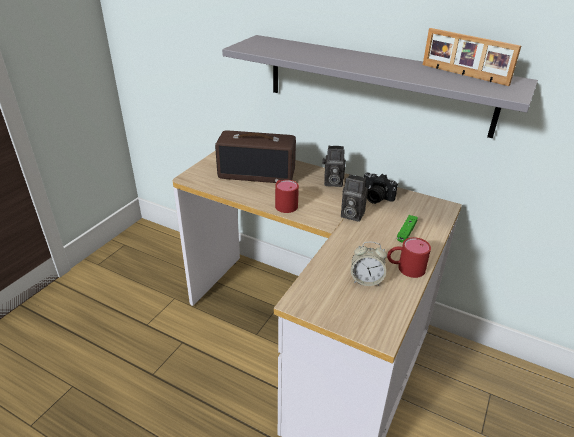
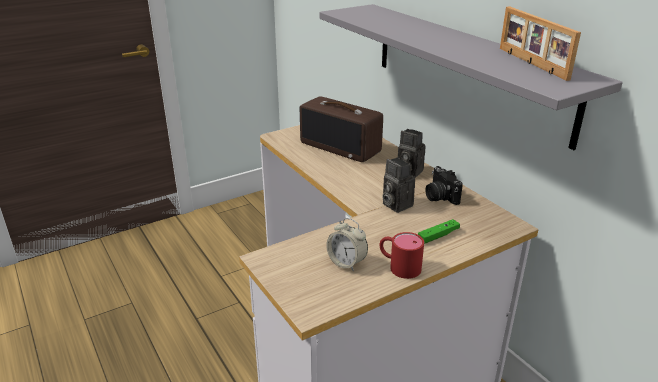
camera: 30 degrees right, 5 degrees down
red mug [275,180,299,213] -> none

